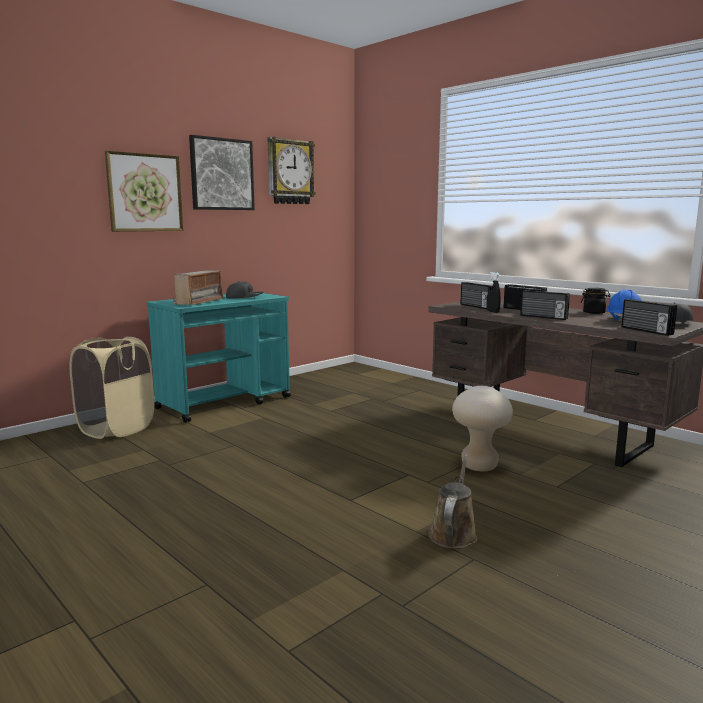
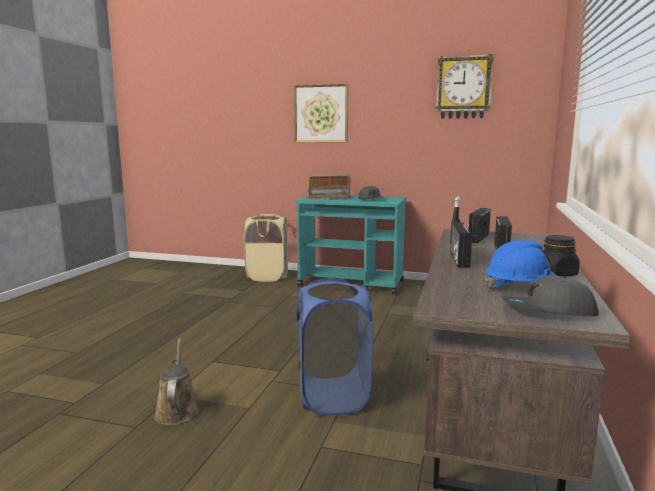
camera: 60 degrees right, 0 degrees up
picture [189,135,255,210] -> none
brown watering can [428,454,477,549] -> brown watering can turned 90 degrees counterclockwise [154,338,199,425]
beige stool [452,386,513,471] -> blue laundry basket [296,278,373,416]
radio [621,299,677,336] -> none

